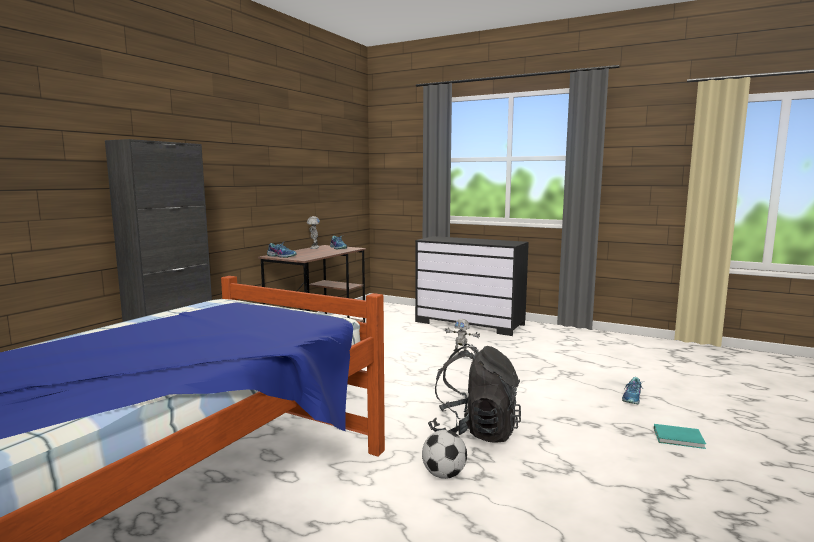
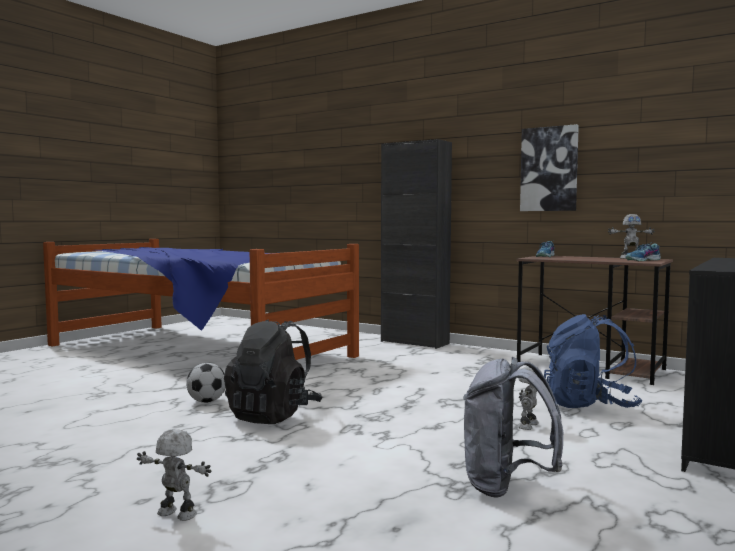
camera: 95 degrees right, 5 degrees down
shoe [622,377,643,404] -> none
turquoise book [654,424,706,449] -> toy robot [137,429,212,521]
none -> grey backpack [463,357,563,497]
none -> picture [520,124,579,211]
none -> blue backpack [544,314,643,408]

